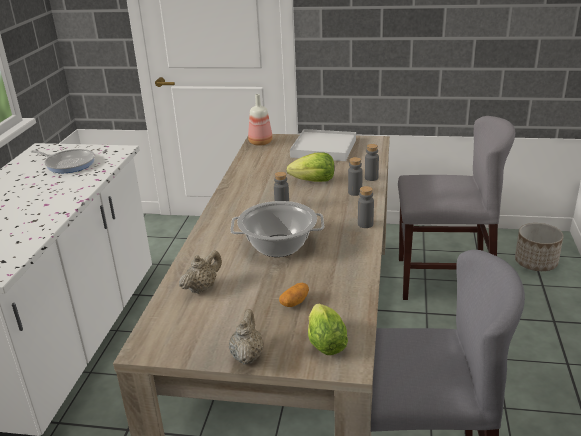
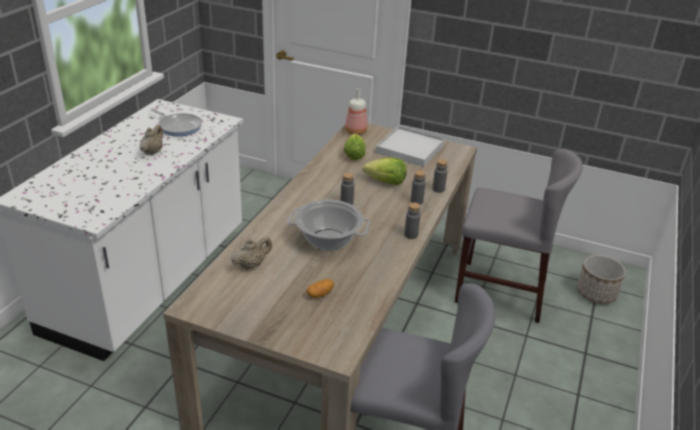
camera: 10 degrees right, 5 degrees up
beige teapot [229,309,264,364] -> beige teapot moved to [140,125,163,155]
lettuce [308,304,348,355] -> lettuce moved to [344,134,365,160]

